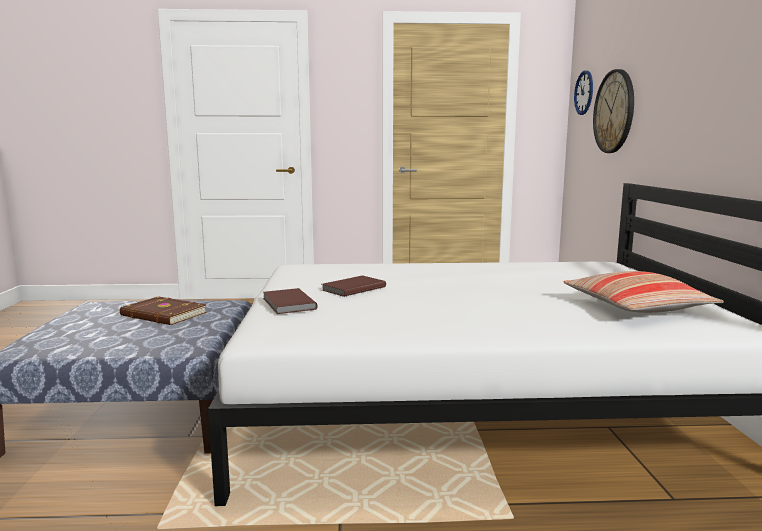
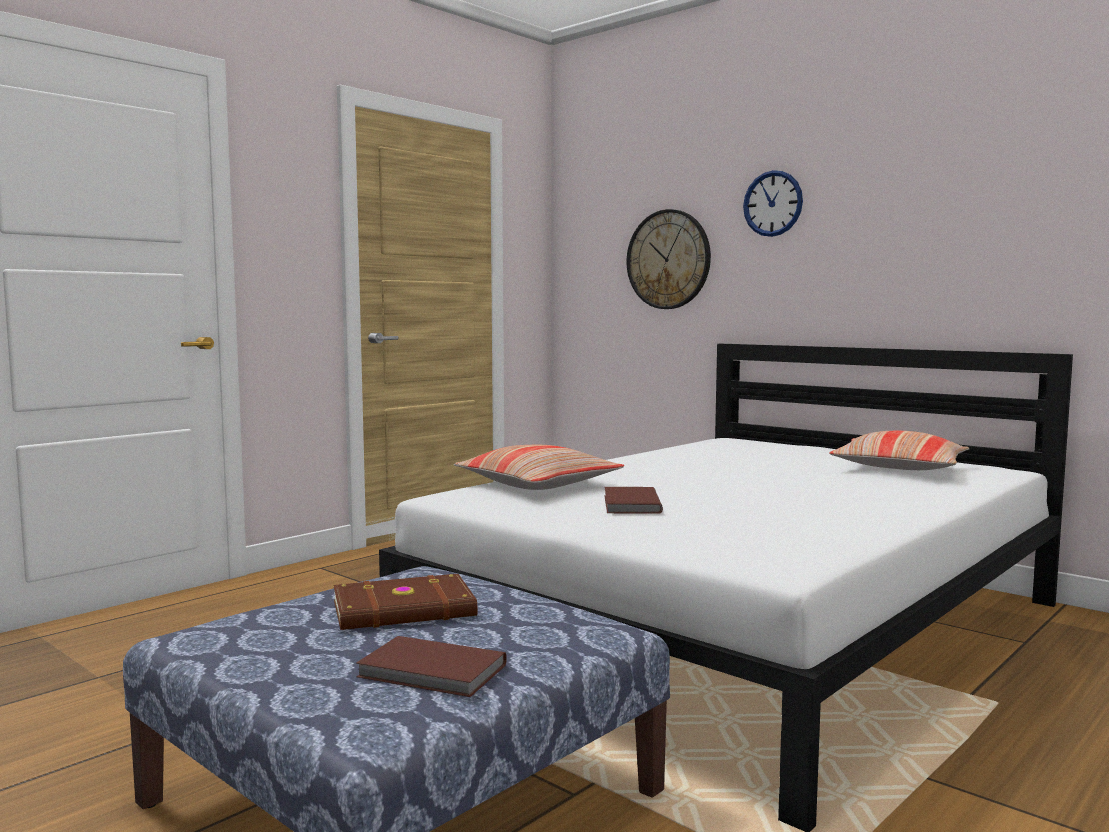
camera: 45 degrees left, 5 degrees down
brown book [263,288,318,314] -> brown book moved to [356,636,507,697]
wall clock [574,70,593,115] -> wall clock moved to [743,170,803,237]
none -> pillow [454,445,624,490]

